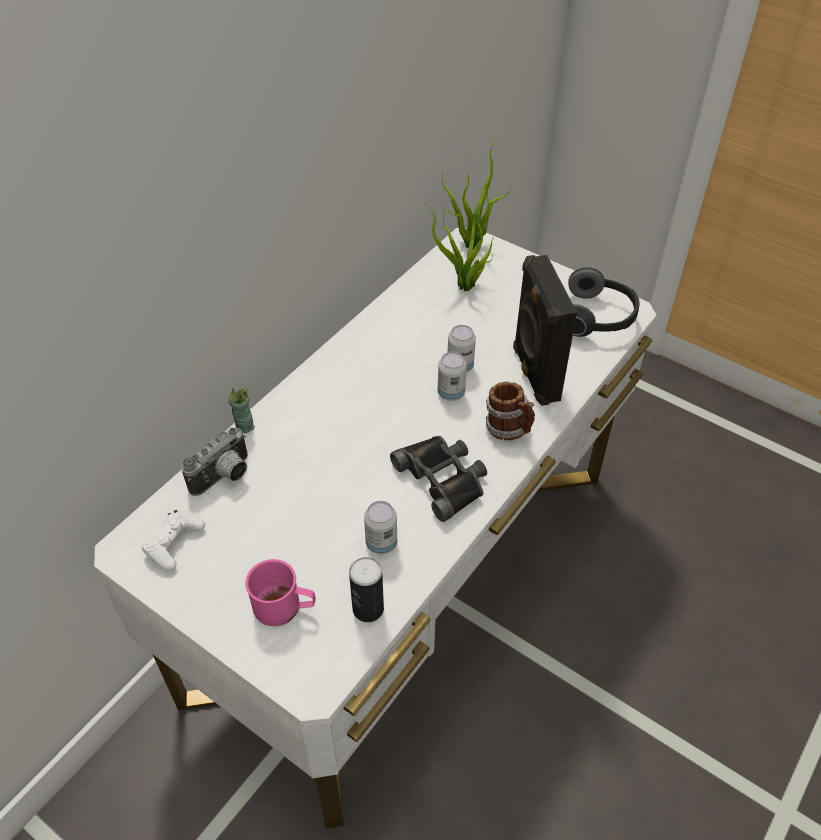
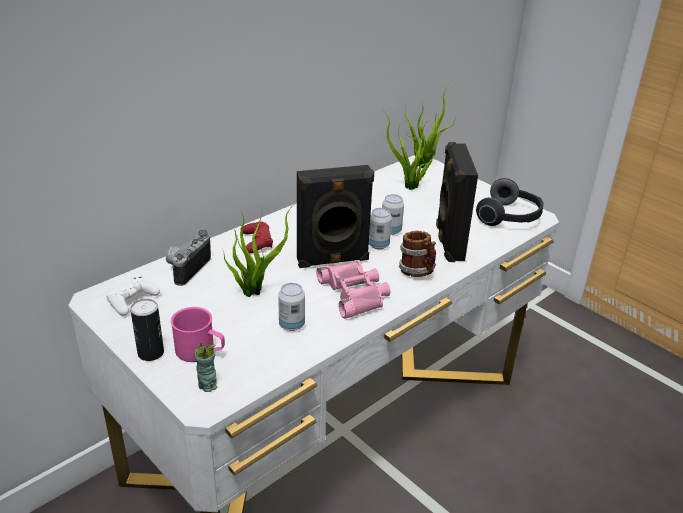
camera: 10 degrees right, 15 degrees down
camera [182,428,248,496] -> camera turned 150 degrees clockwise [166,230,211,286]
cup [228,388,255,433] -> cup moved to [194,343,217,392]
can [349,557,384,622] -> can moved to [130,299,164,361]
black binoculars [390,436,487,522] -> pink binoculars [316,261,390,319]
none -> potted plant [222,202,297,297]
none -> red game controller [243,221,273,253]
none -> black speaker [297,165,374,268]

